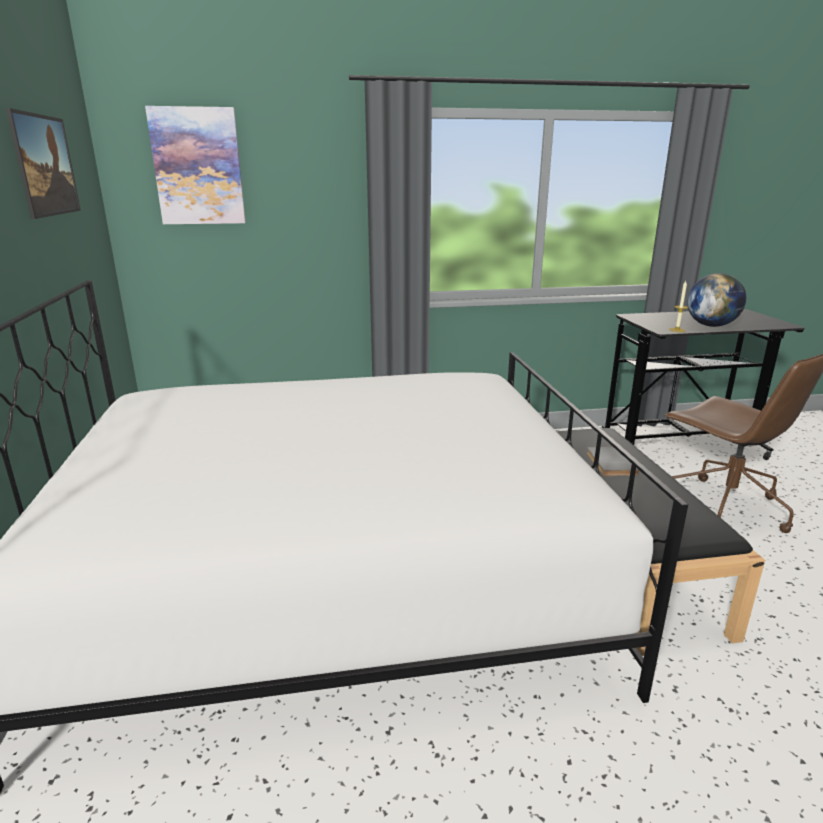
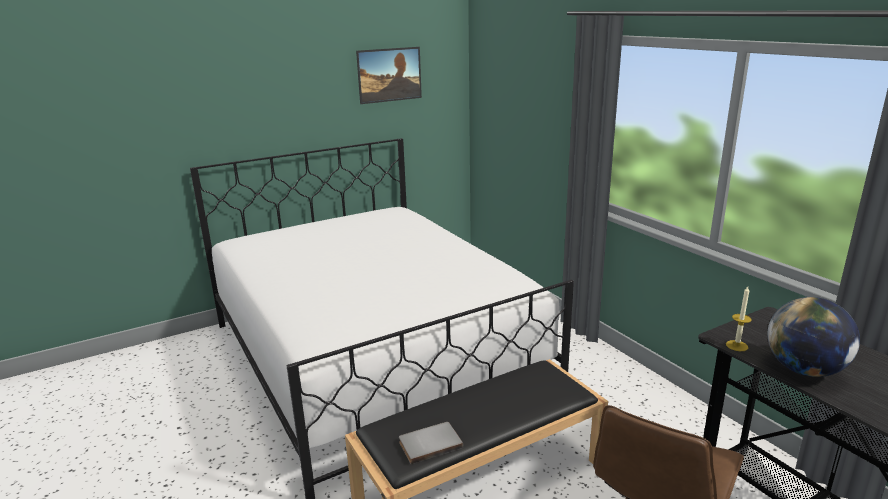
camera: 70 degrees right, 0 degrees up
picture [145,106,246,224] -> none
grey book [587,446,639,476] -> grey book moved to [399,422,463,464]

